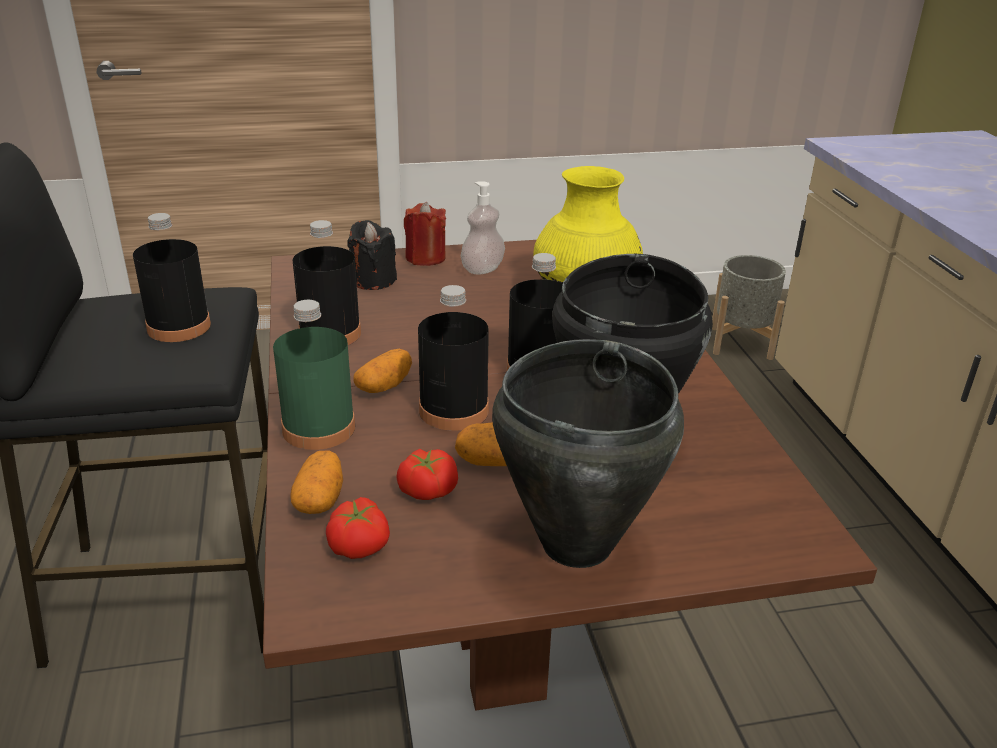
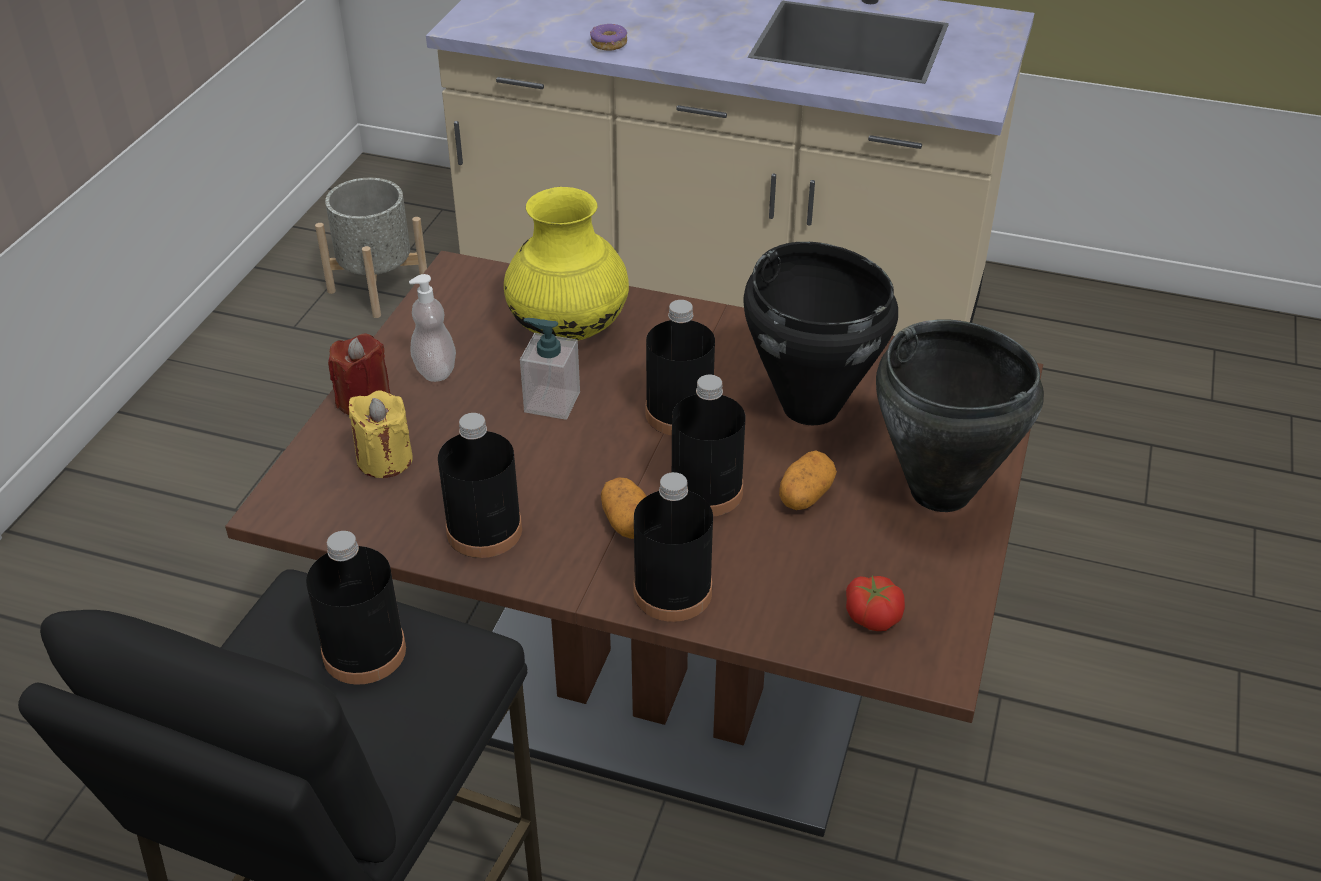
camera: 60 degrees left, 10 degrees up
green bottle [273,300,355,450] -> black bottle [634,472,713,622]
potato [290,450,343,514] -> none
black candle [347,220,397,290] -> yellow candle [349,391,413,478]
tomato [396,449,458,500] -> none
none -> soap dispenser [520,318,580,420]
none -> donut [590,24,627,50]

